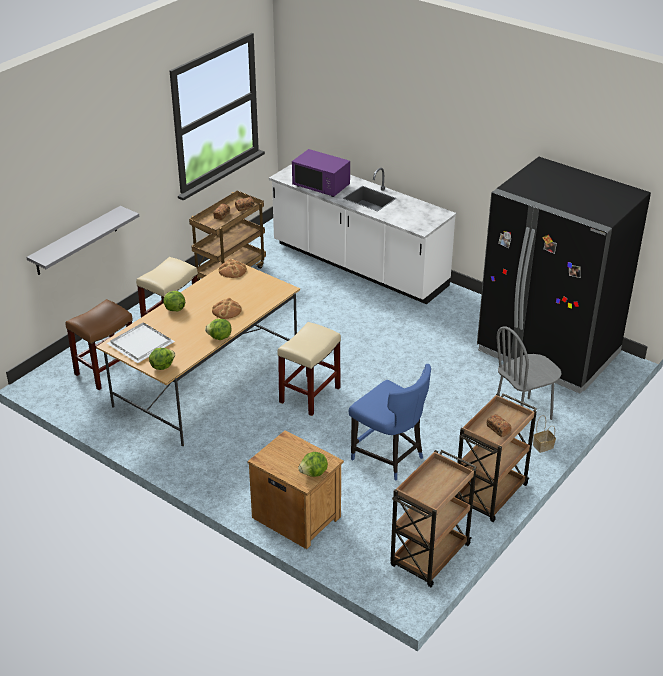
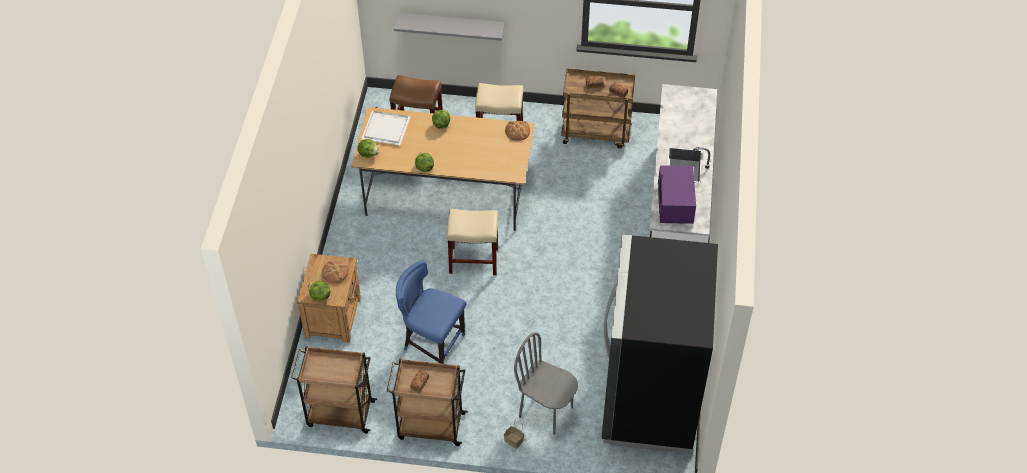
camera: 60 degrees right, 15 degrees up
bread [212,298,242,319] -> bread moved to [322,261,349,283]
purple microwave [292,149,350,197] -> purple microwave moved to [658,165,696,224]
blue chair [349,364,431,481] -> blue chair turned 105 degrees clockwise [396,260,466,364]

